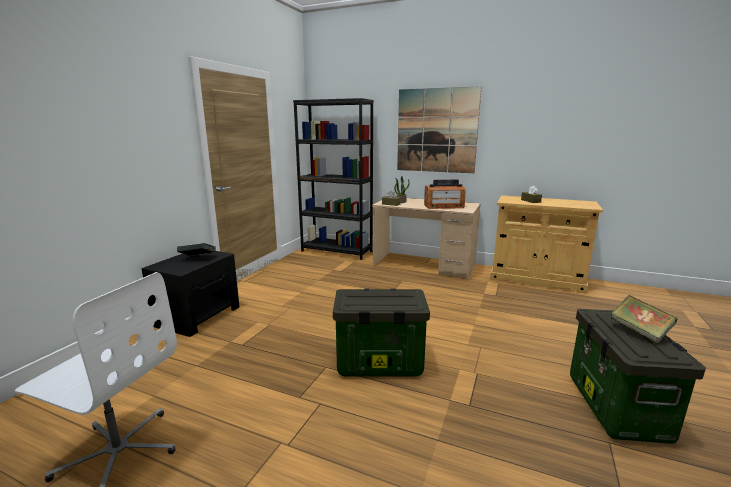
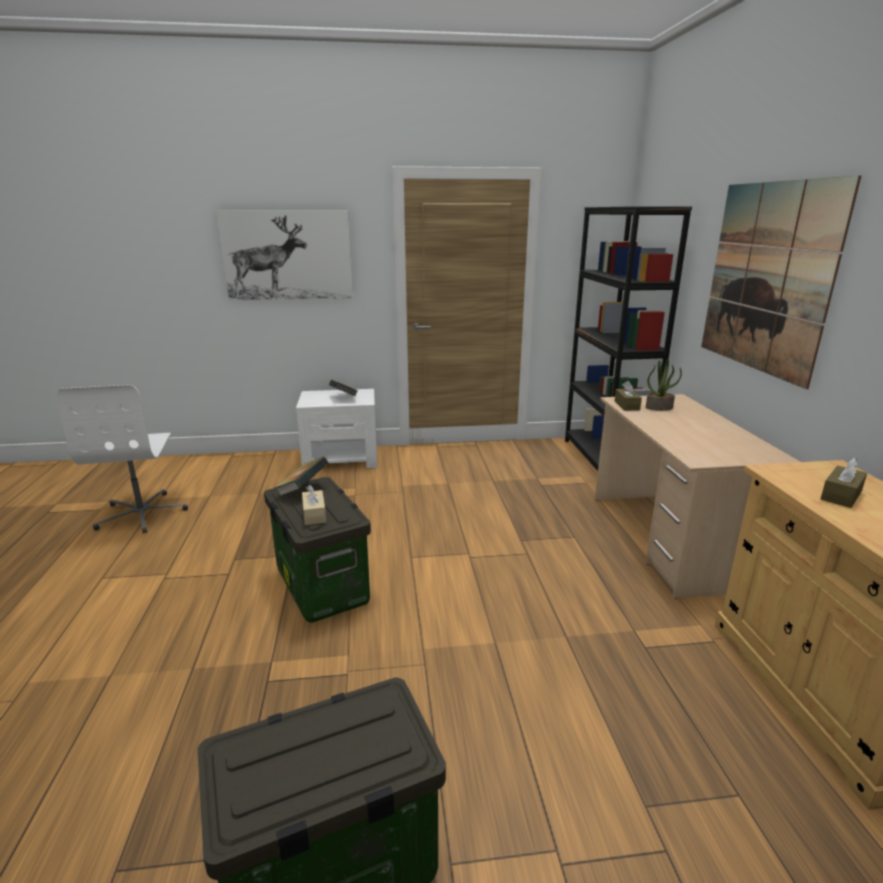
camera: 60 degrees right, 5 degrees up
black nightstand [141,251,239,337] -> white nightstand [296,389,378,468]
radio [424,180,466,209] -> none
book [610,295,678,344] -> book moved to [275,457,328,496]
none -> picture [216,210,353,300]
none -> beige tissue box [302,485,326,525]

